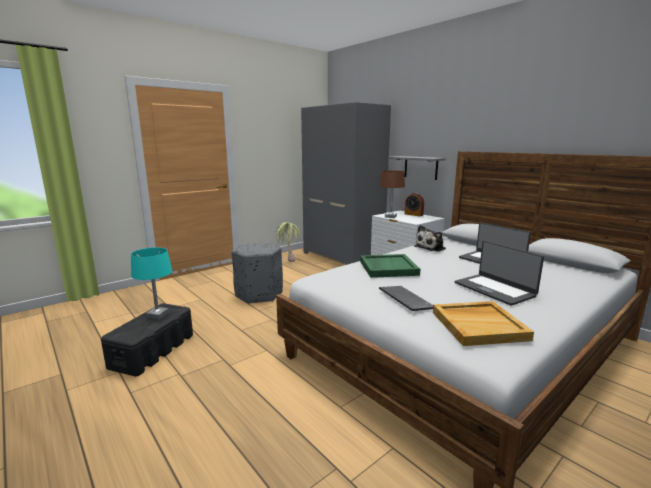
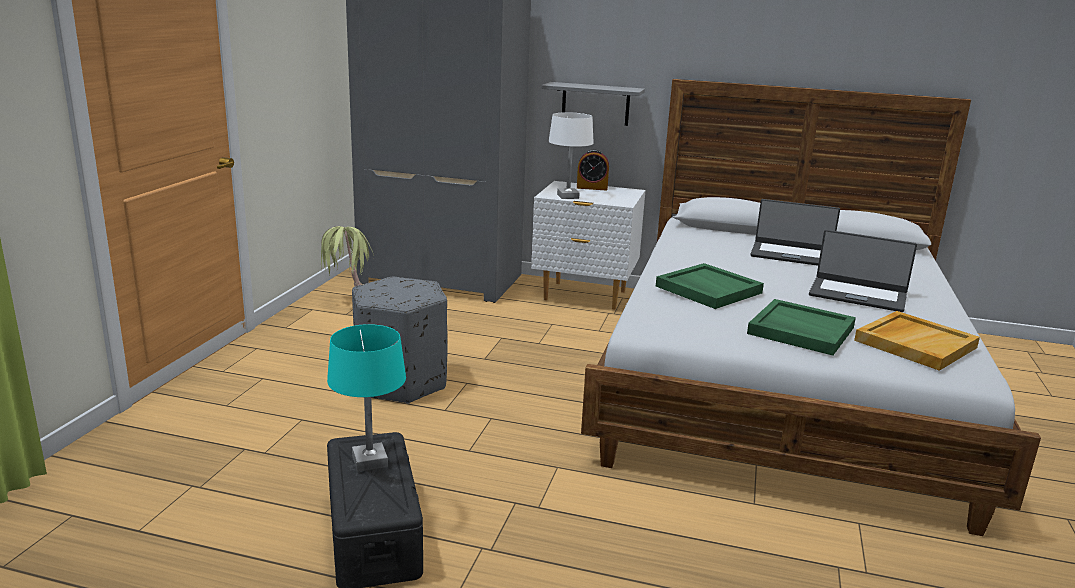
camera: 35 degrees left, 5 degrees up
keyboard [379,286,433,311] -> green tray [747,299,856,356]
brown table lamp [380,170,405,218] -> white table lamp [549,112,594,199]
plush toy [414,225,446,252] -> none

